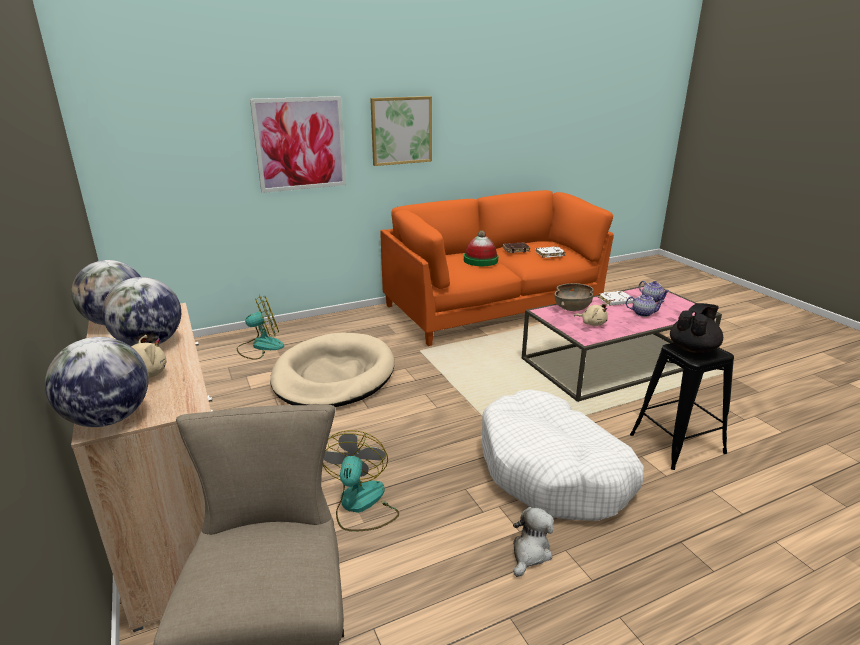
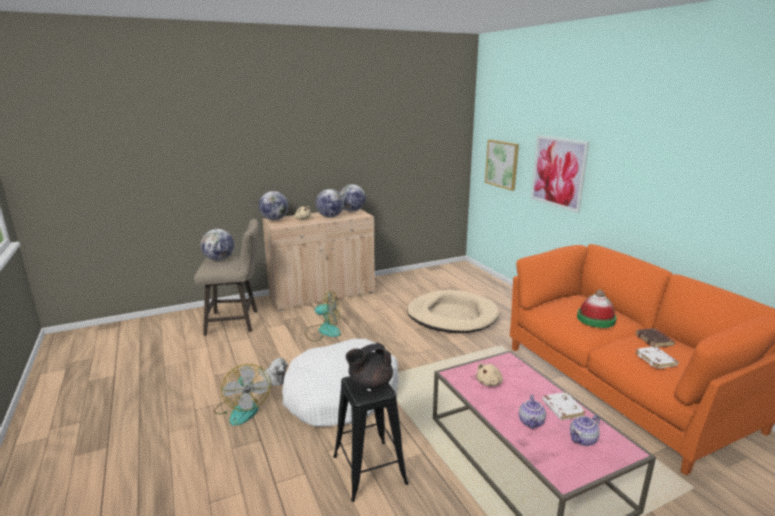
camera: 90 degrees right, 5 degrees down
fan [237,295,284,360] -> fan moved to [214,364,271,426]
picture [370,96,432,166] -> picture moved to [485,139,519,191]
brown bowl [554,283,593,311] -> none
black teapot [670,303,723,354] -> black teapot turned 105 degrees clockwise [346,342,393,389]
none -> globe [201,229,234,261]

